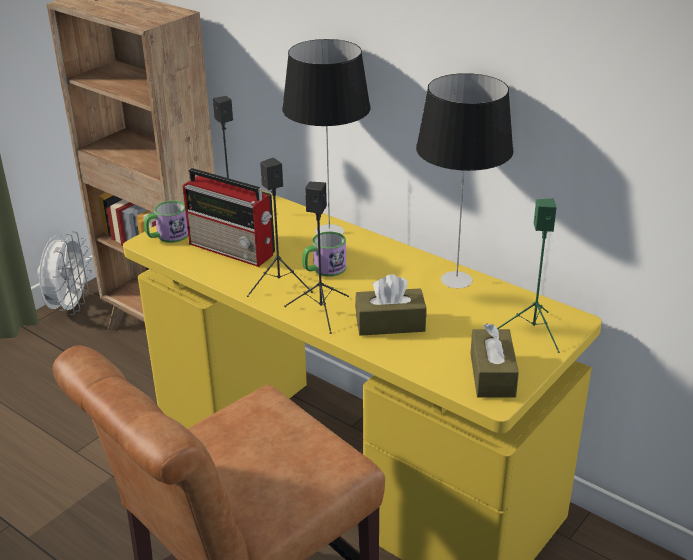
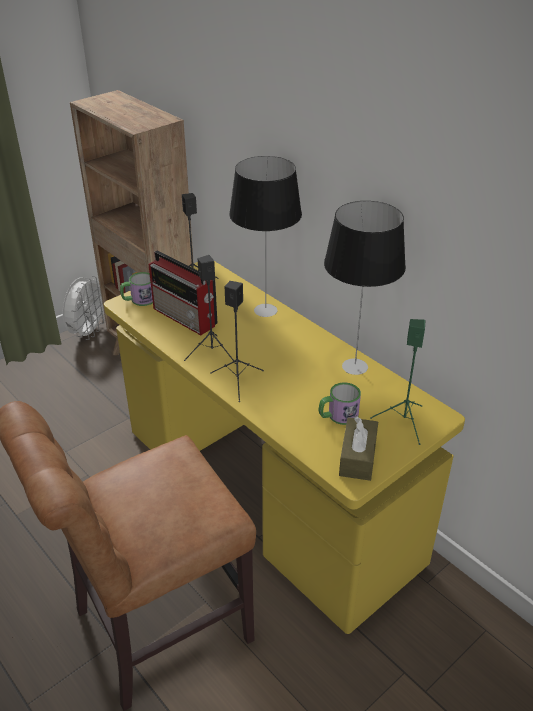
camera: 10 degrees right, 5 degrees up
mug [302,232,346,277] -> mug moved to [319,382,361,425]
brown tissue box [355,274,427,336] -> none

